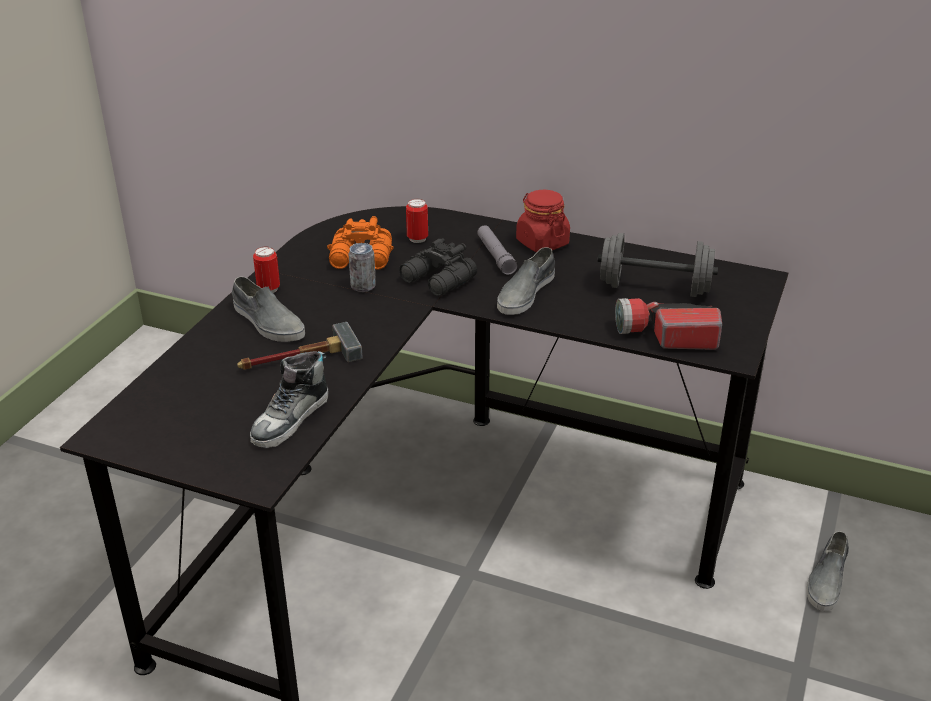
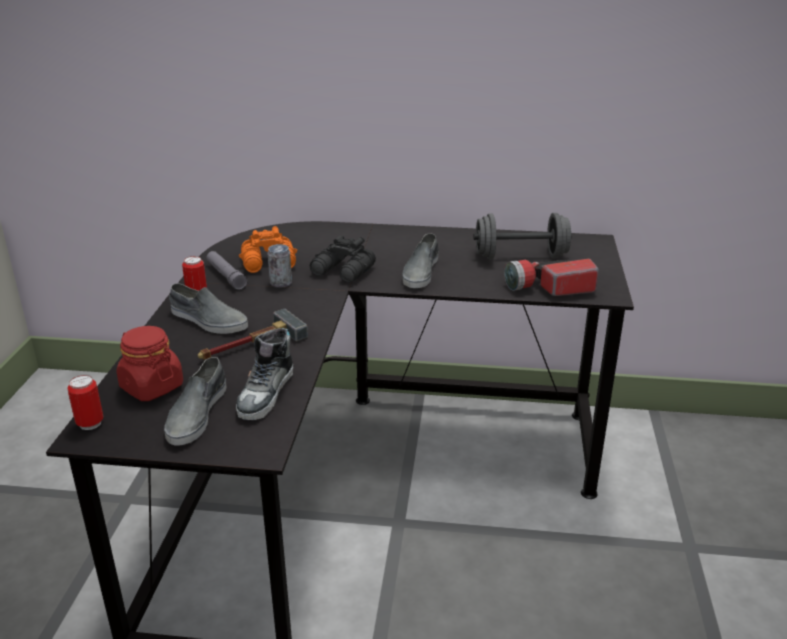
camera: 15 degrees left, 5 degrees down
can [406,199,428,243] -> can moved to [68,375,103,430]
grey flashlight [477,225,518,275] -> grey flashlight moved to [207,251,247,290]
red jar [516,190,570,252] -> red jar moved to [116,326,183,401]
grey shoe [807,531,849,611] -> grey shoe moved to [164,357,227,446]

